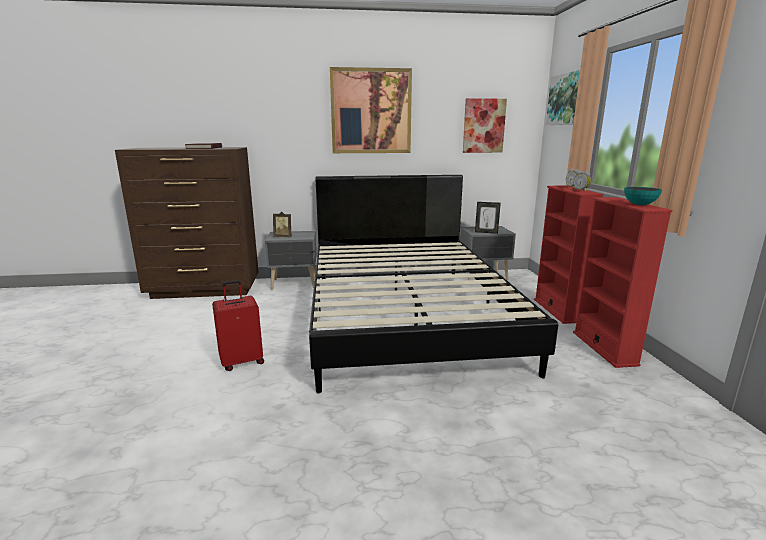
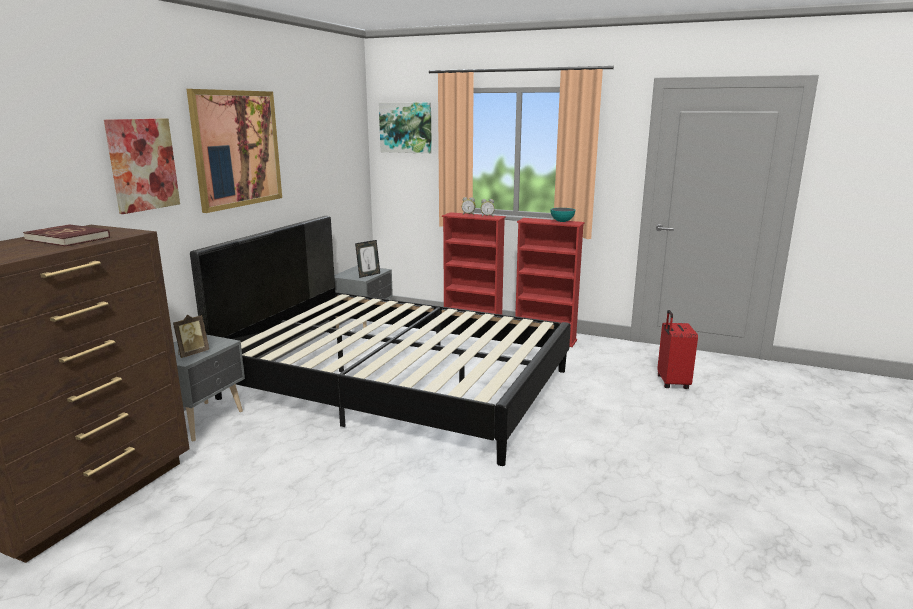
camera: 60 degrees left, 0 degrees up
red suitcase [212,280,264,371] -> red suitcase moved to [657,310,698,389]
picture [463,98,507,153] -> picture moved to [104,118,180,214]

